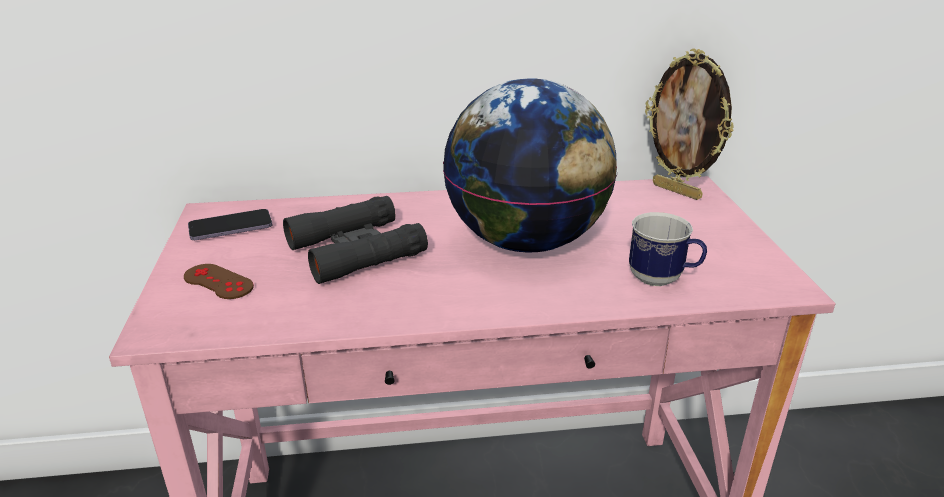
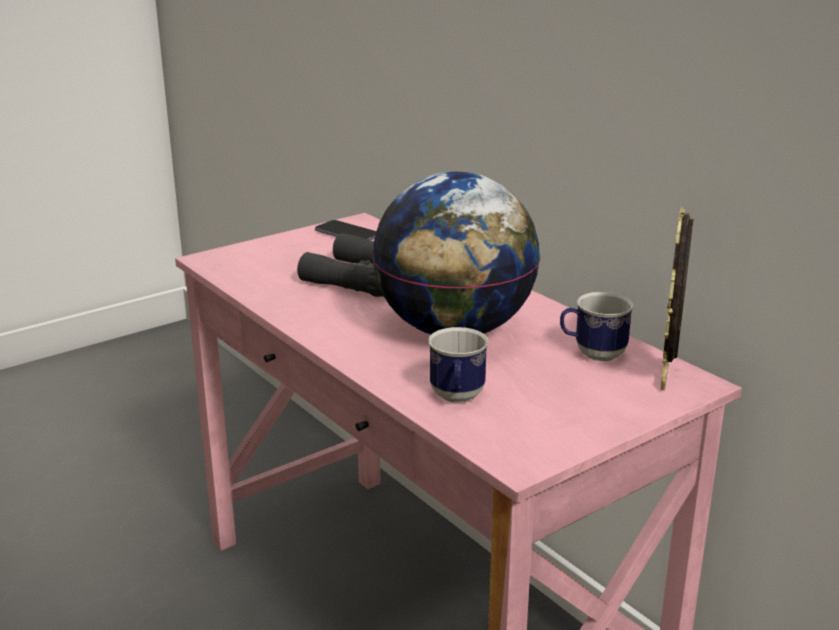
camera: 60 degrees right, 5 degrees down
brown game controller [184,264,254,299] -> none
none -> mug [560,292,634,361]

